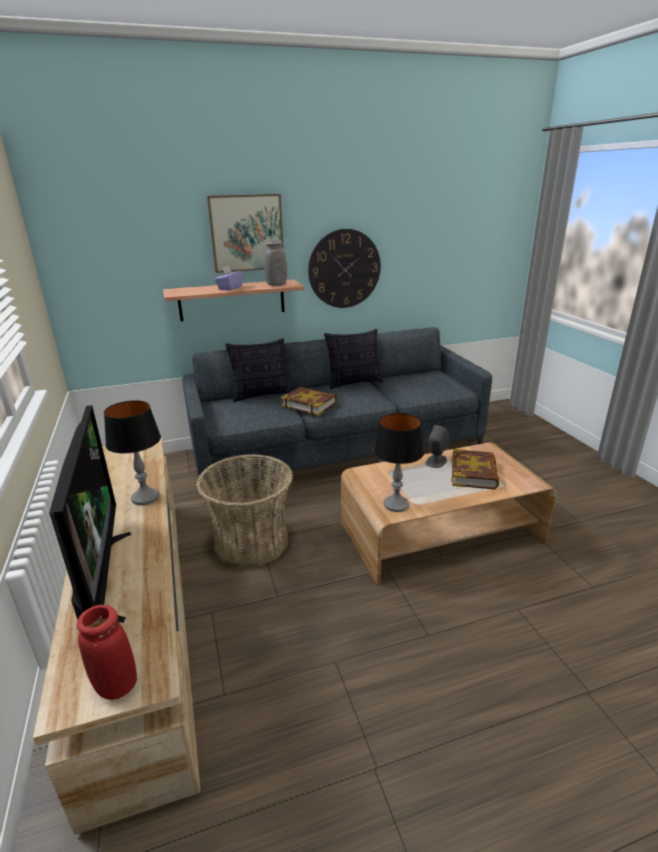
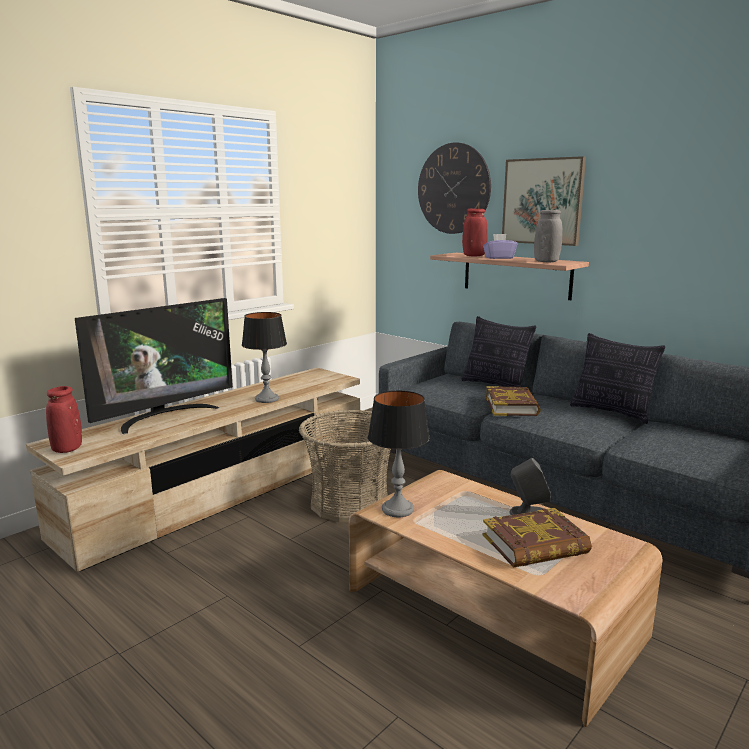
camera: 60 degrees right, 10 degrees down
wall clock [308,229,381,308] -> wall clock moved to [418,142,491,234]
none -> red vase [462,209,488,256]

